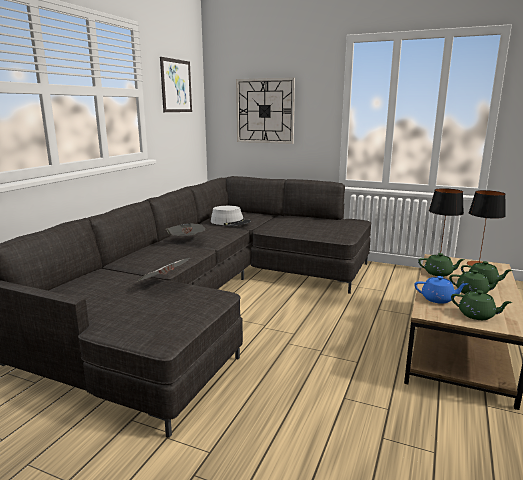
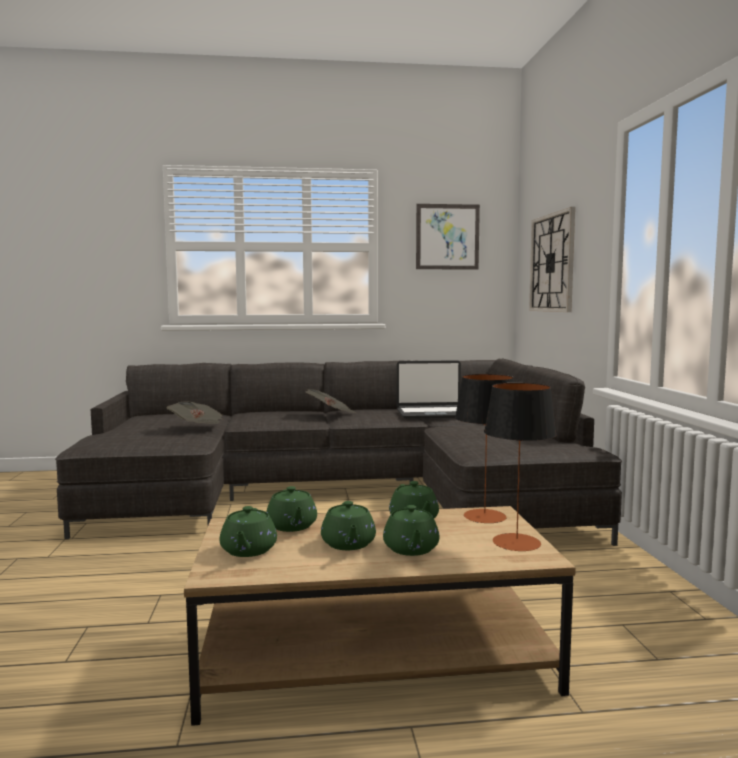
camera: 60 degrees right, 10 degrees down
grey hat [211,206,251,226] -> laptop [397,360,461,419]
blue teapot [414,276,468,304] -> green teapot [266,486,317,532]

